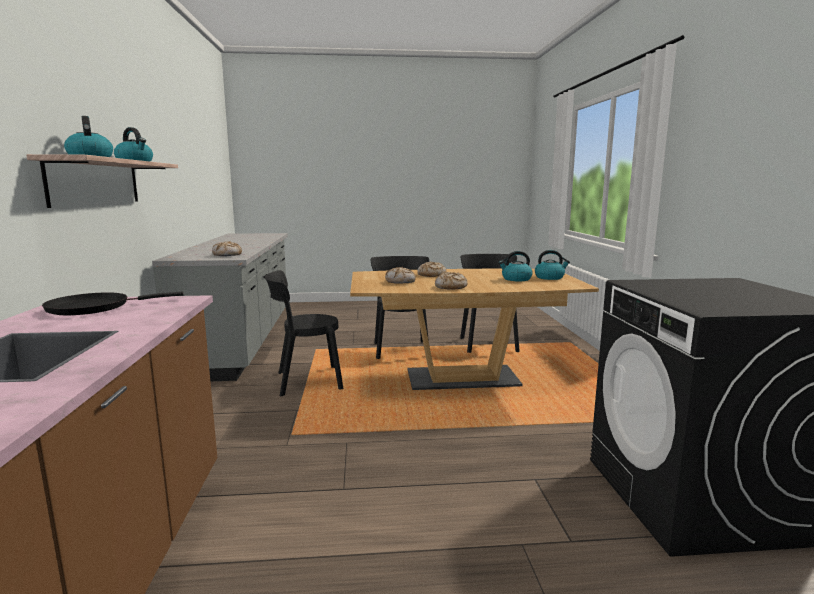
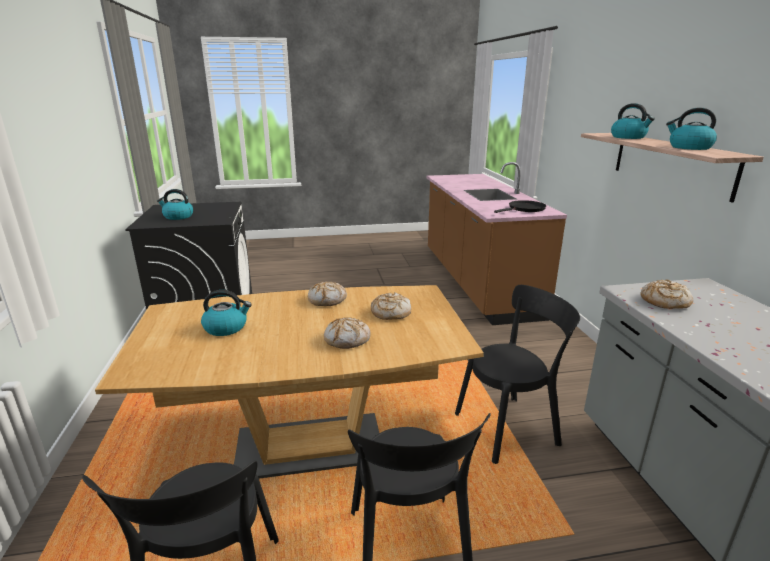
camera: 175 degrees right, 10 degrees up
kettle [535,250,570,280] -> kettle moved to [157,189,193,220]

